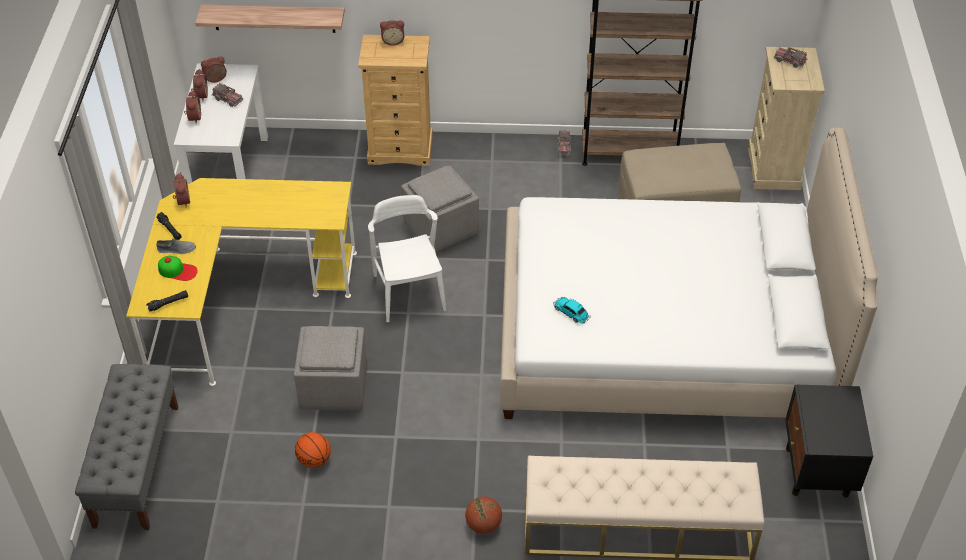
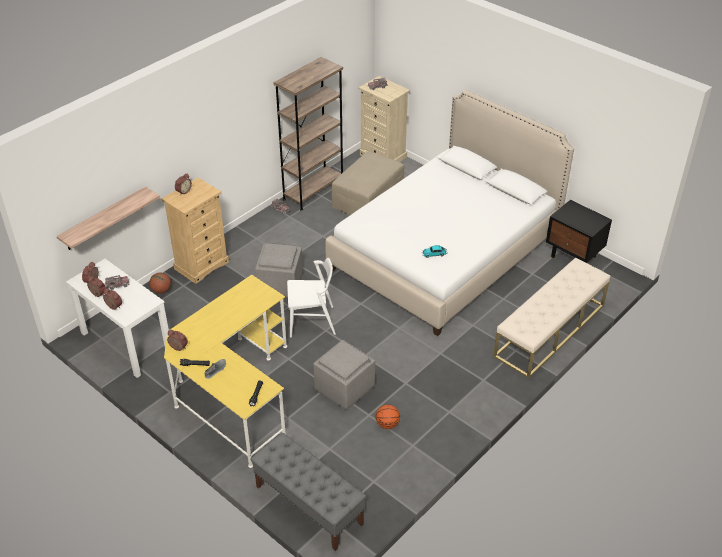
camera: 50 degrees left, 5 degrees down
cap [158,256,198,281] -> none
white chair [368,195,446,322] -> white chair turned 150 degrees clockwise [287,258,336,338]
basketball [465,496,502,534] -> basketball moved to [149,273,171,294]

